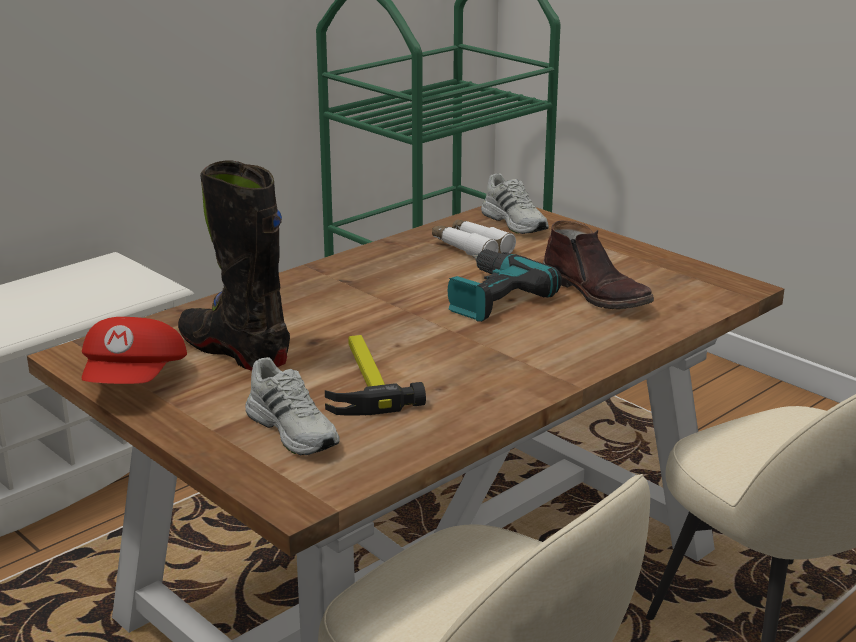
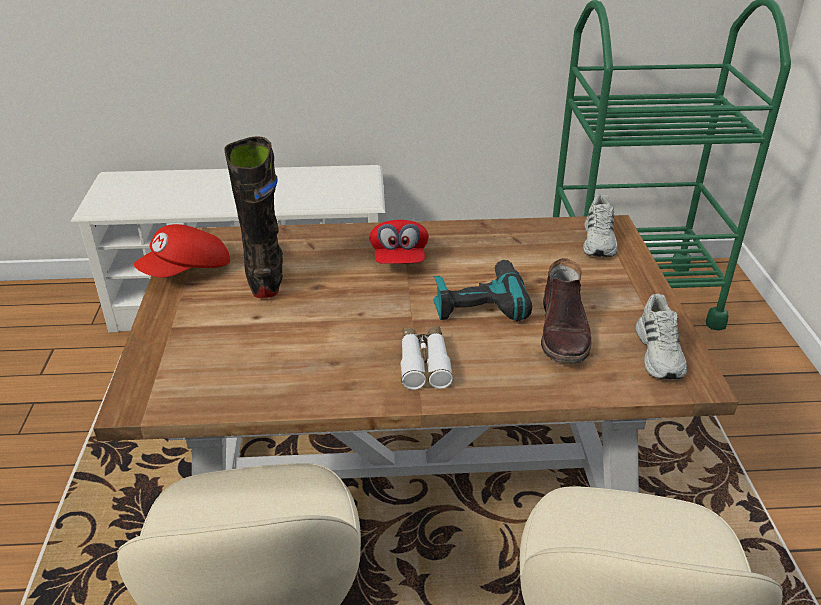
camera: 40 degrees right, 10 degrees up
white shoe [245,357,340,455] -> white shoe moved to [636,294,687,379]
hammer [325,335,426,416] -> none
white binoculars [432,219,516,256] -> white binoculars moved to [401,326,454,390]
none -> red cap [369,220,429,264]

